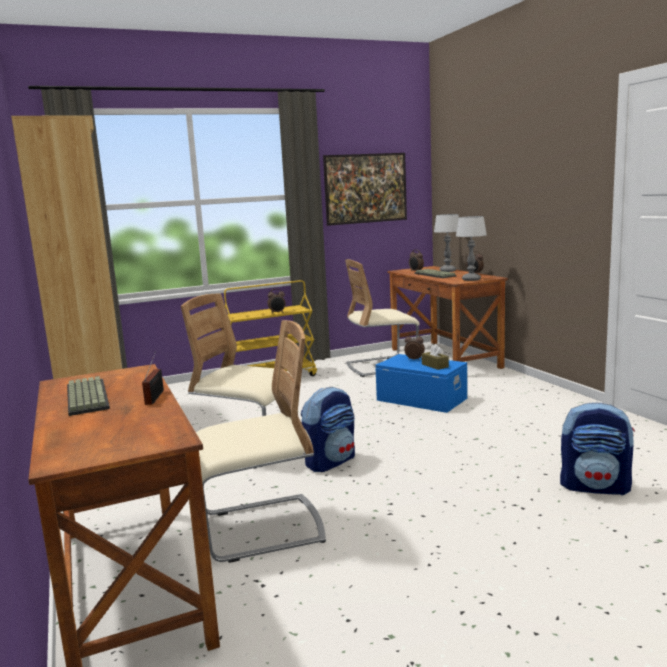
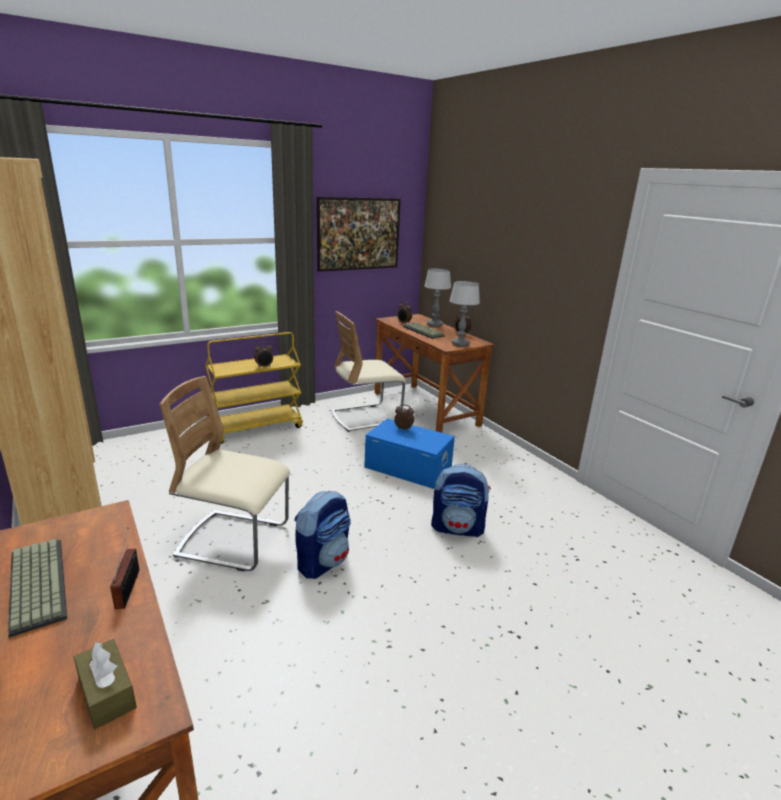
camera: 10 degrees left, 10 degrees up
beige chair [196,320,326,563] -> none
brown tissue box [422,344,449,370] -> brown tissue box moved to [73,639,137,729]
backpack [560,402,635,495] -> backpack moved to [431,464,491,537]

